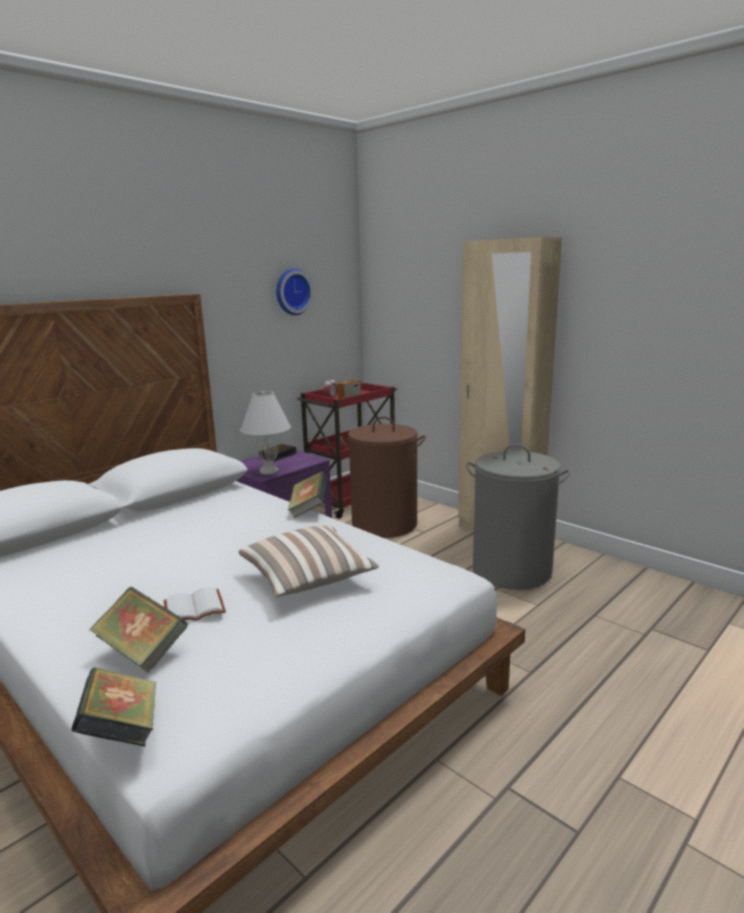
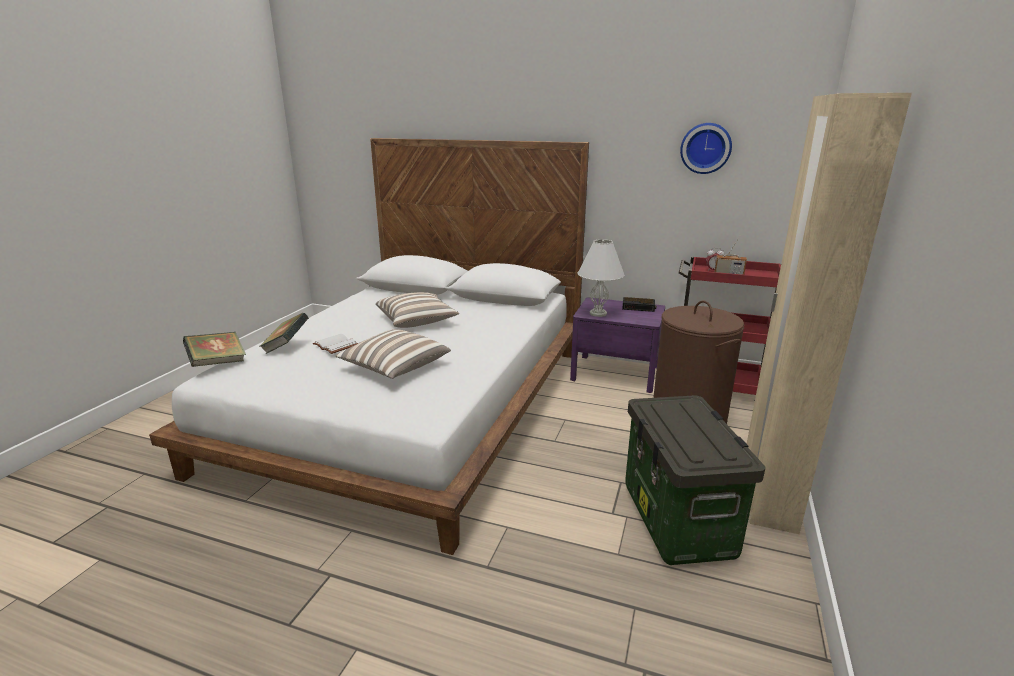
camera: 65 degrees right, 5 degrees up
book [288,471,327,518] -> none
grey laundry basket [466,444,571,590] -> storage box [625,395,765,565]
none -> pillow [376,292,459,328]

